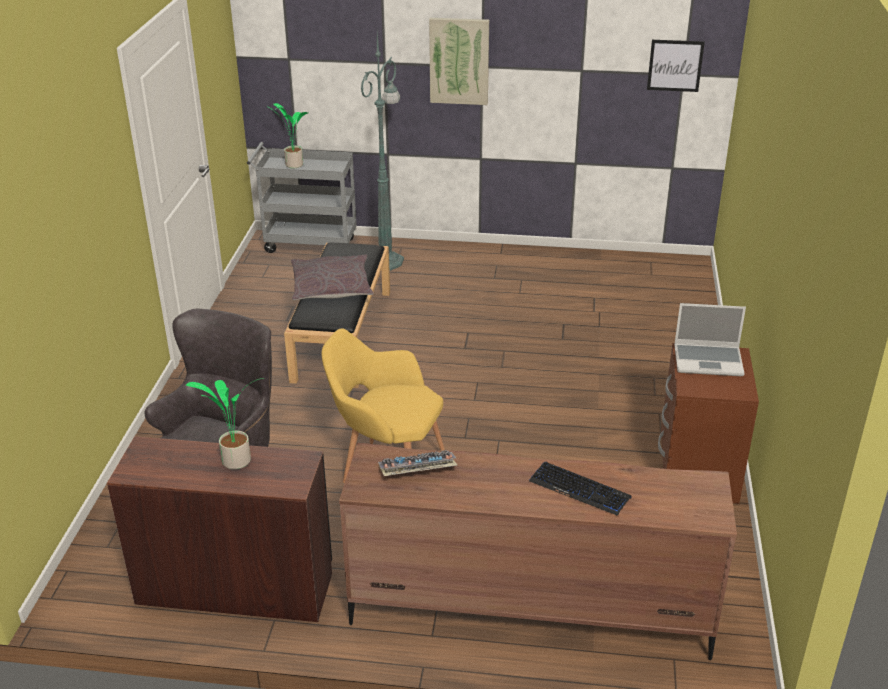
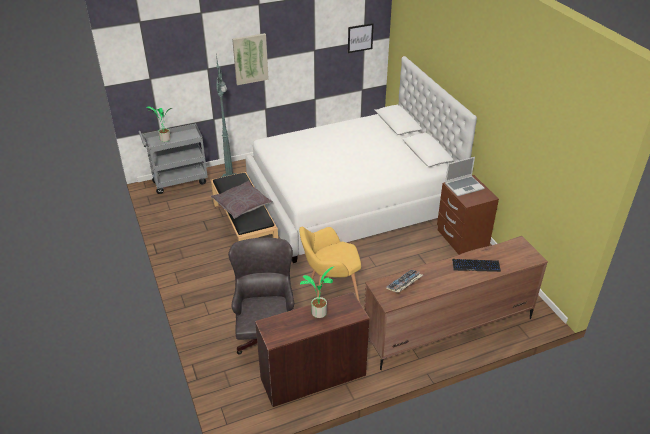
camera: 30 degrees left, 5 degrees up
none -> white bed [246,56,477,263]

